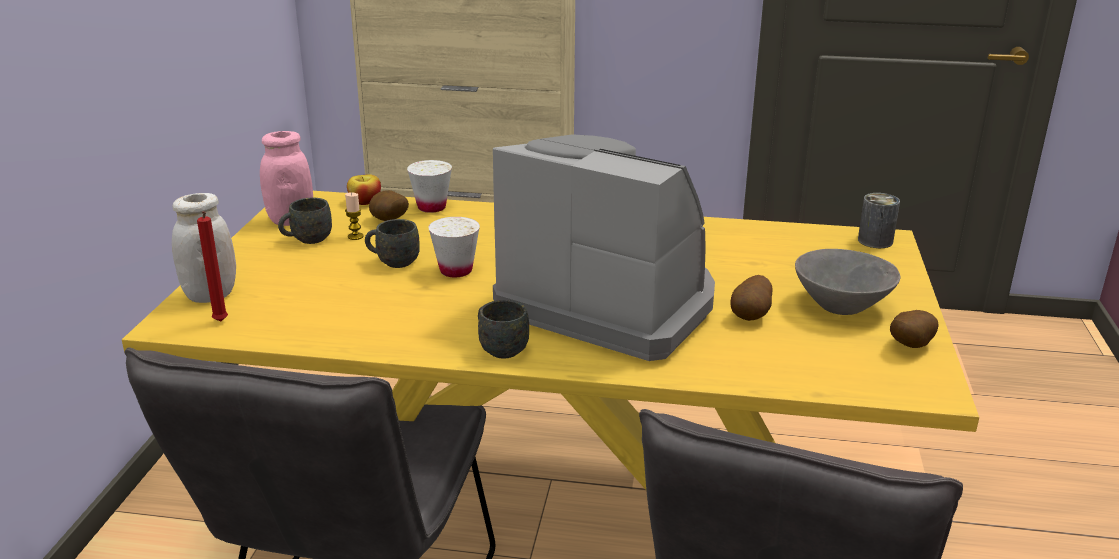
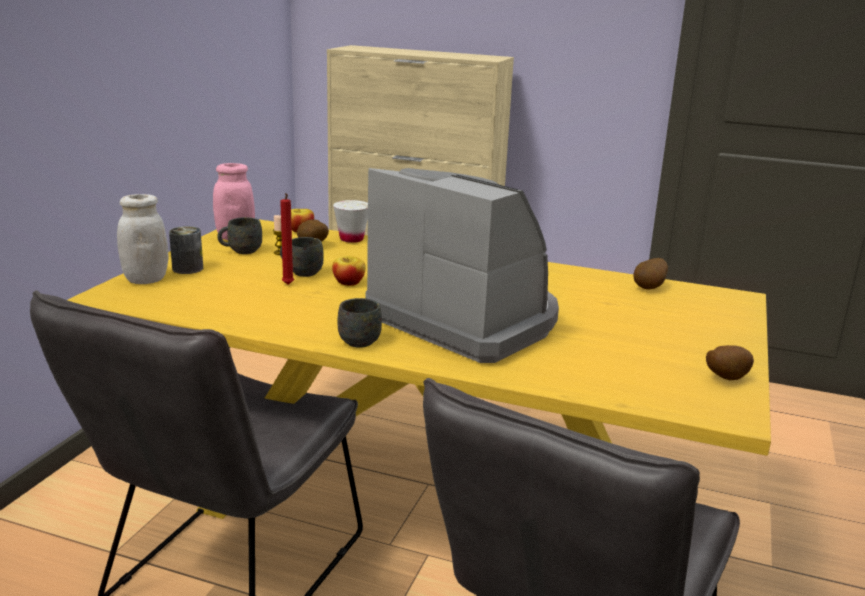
camera: 10 degrees right, 5 degrees down
red candle [197,211,228,321] -> red candle moved to [280,193,294,285]
white cup [429,217,480,277] -> apple [332,256,366,286]
potato [731,275,772,321] -> potato moved to [634,258,668,290]
grey bowl [795,249,901,315] -> none
can [858,193,900,248] -> can moved to [169,226,203,274]

